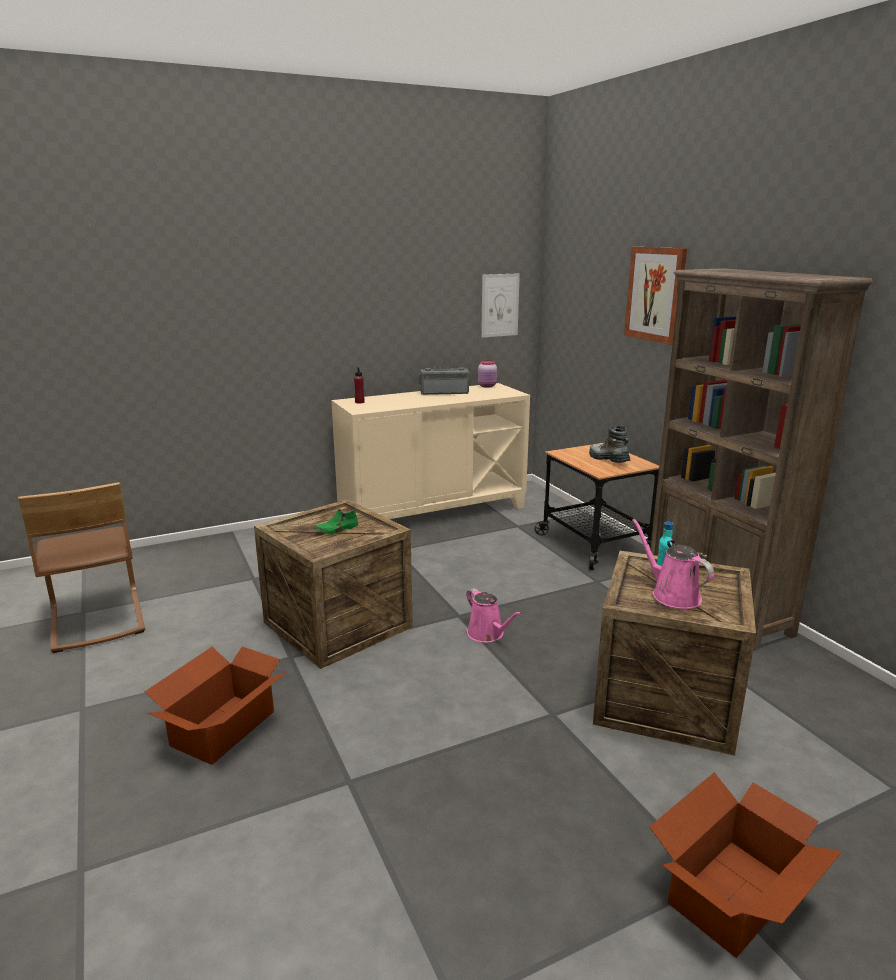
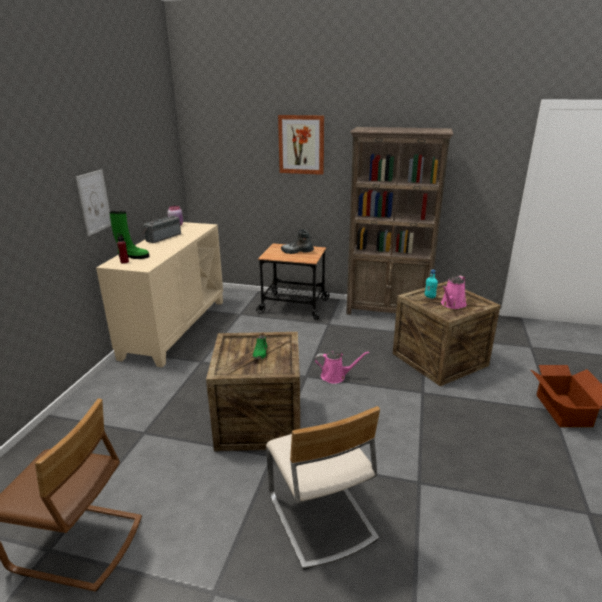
camera: 50 degrees left, 5 degrees up
cardboard box [145,647,287,765] -> beige chair [266,406,380,570]
picture [481,273,520,338] -> picture moved to [76,170,111,236]
pink watering can [632,519,714,609] -> pink watering can turned 60 degrees counterclockwise [441,275,467,309]
none -> green boot [109,211,149,259]

